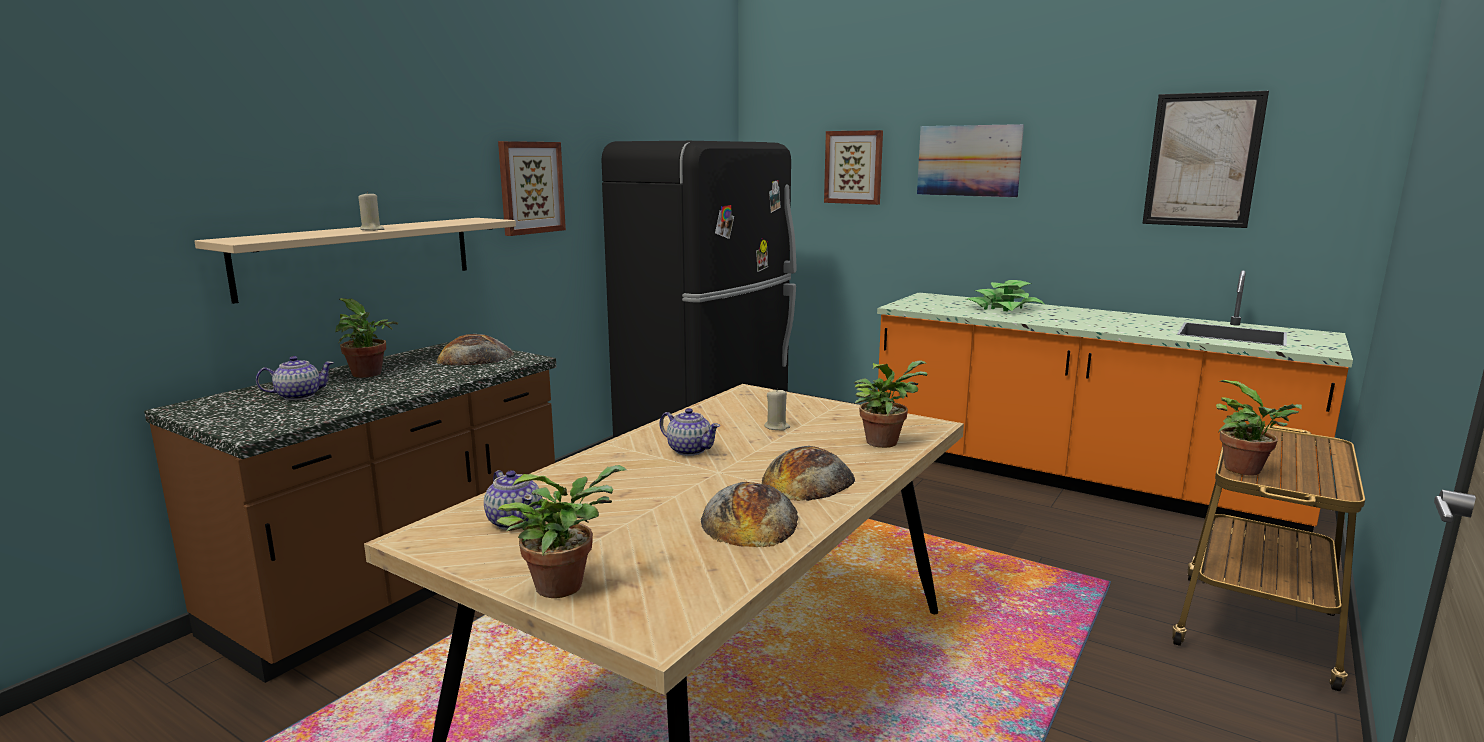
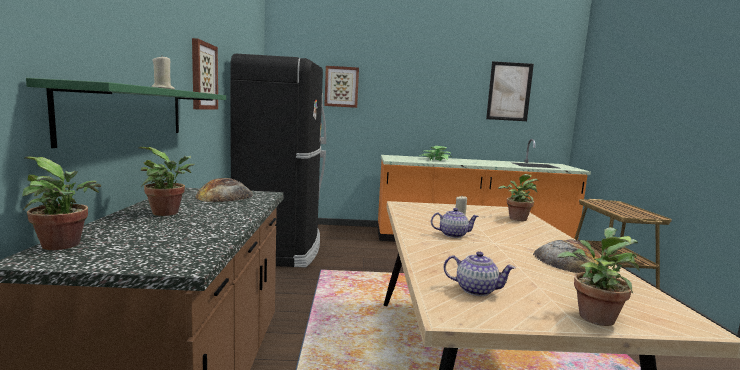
camera: 35 degrees left, 5 degrees down
beige shelf [194,218,516,304] -> green shelf [26,78,226,148]
teapot [256,356,334,400] -> none
bread [761,446,855,501] -> none
picture [917,124,1024,197] -> none
potted plant [1216,380,1302,475] -> potted plant moved to [22,157,101,250]

